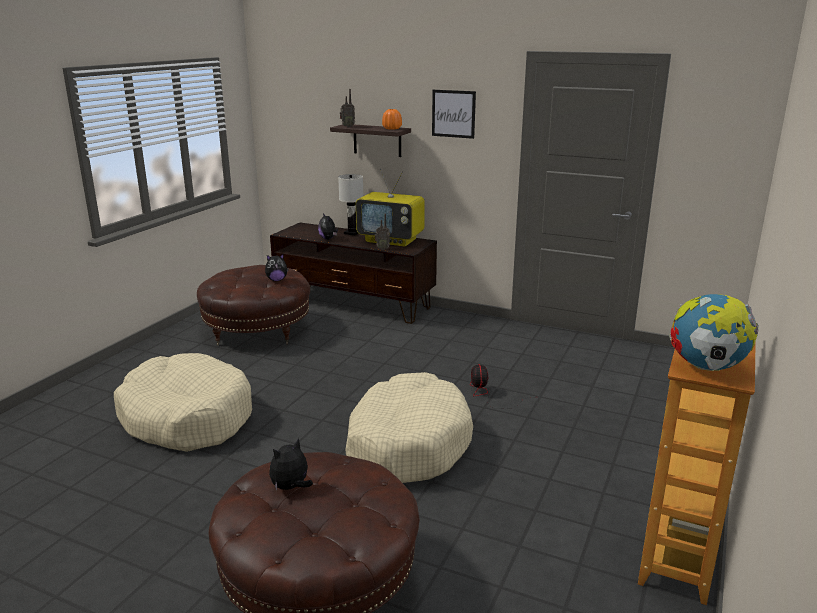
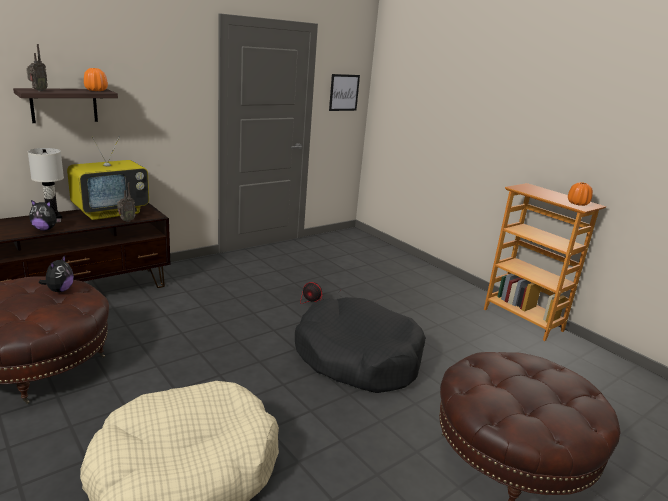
camera: 65 degrees left, 0 degrees up
plush toy [269,438,313,491] -> none
beige dog bed [345,372,473,483] -> black dog bed [295,297,426,393]
picture [432,90,476,139] -> picture moved to [329,74,360,111]
globe [669,294,759,371] -> orange vase [568,182,593,206]

